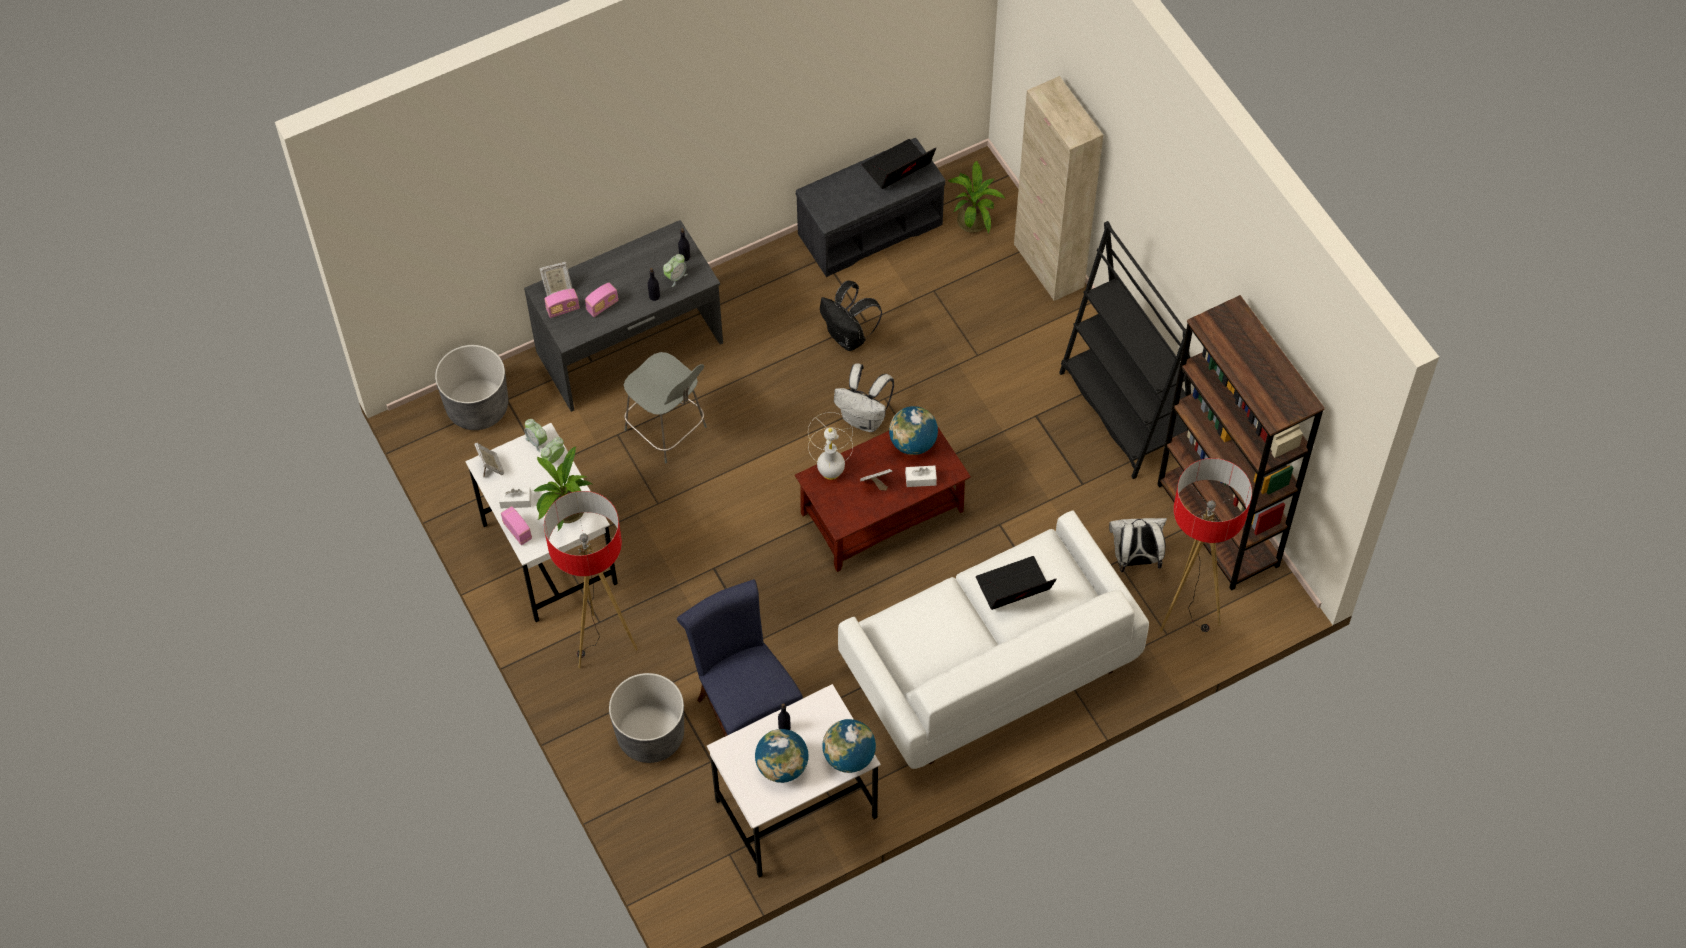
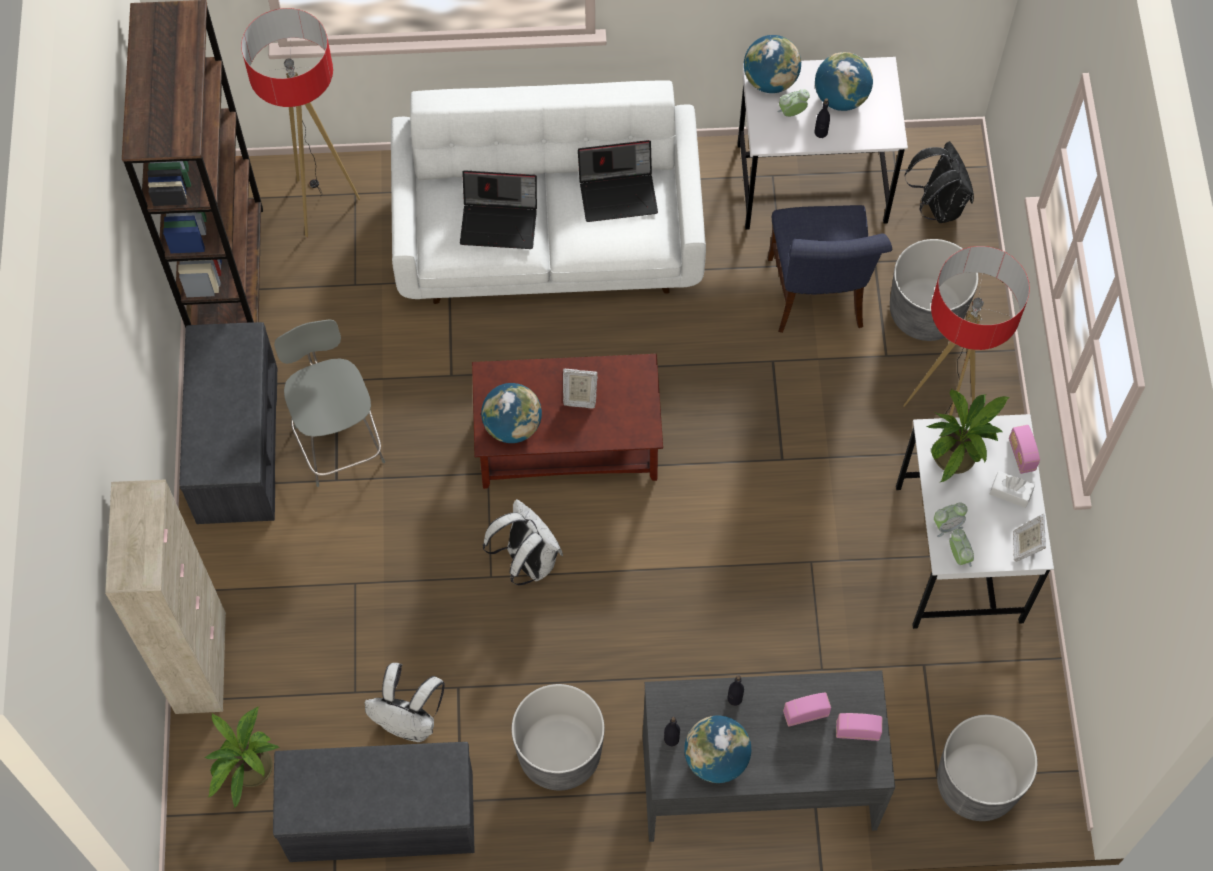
camera: 155 degrees left, 5 degrees up
picture frame [539,262,572,296] -> none
grey stool [624,352,707,464] -> grey stool moved to [274,319,385,487]
alarm clock [663,254,687,287] -> alarm clock moved to [777,89,810,117]
white table lamp [808,412,853,480] -> none
black backpack [820,281,882,351] -> black backpack moved to [904,141,974,223]
laptop [862,139,936,189] -> laptop moved to [578,140,658,222]
white tissue box [905,466,937,487] -> none
black bookcase [1059,221,1192,479] -> grey bench [180,322,278,524]
white backpack [1109,518,1167,572] -> white backpack moved to [364,663,445,742]
none -> grey planter [511,684,605,790]
none -> globe [684,716,751,783]

